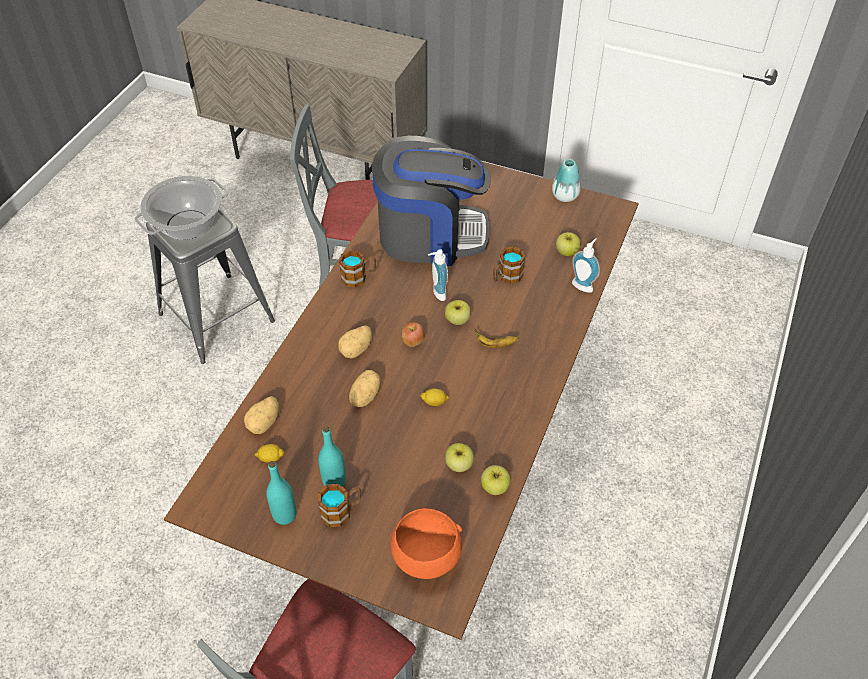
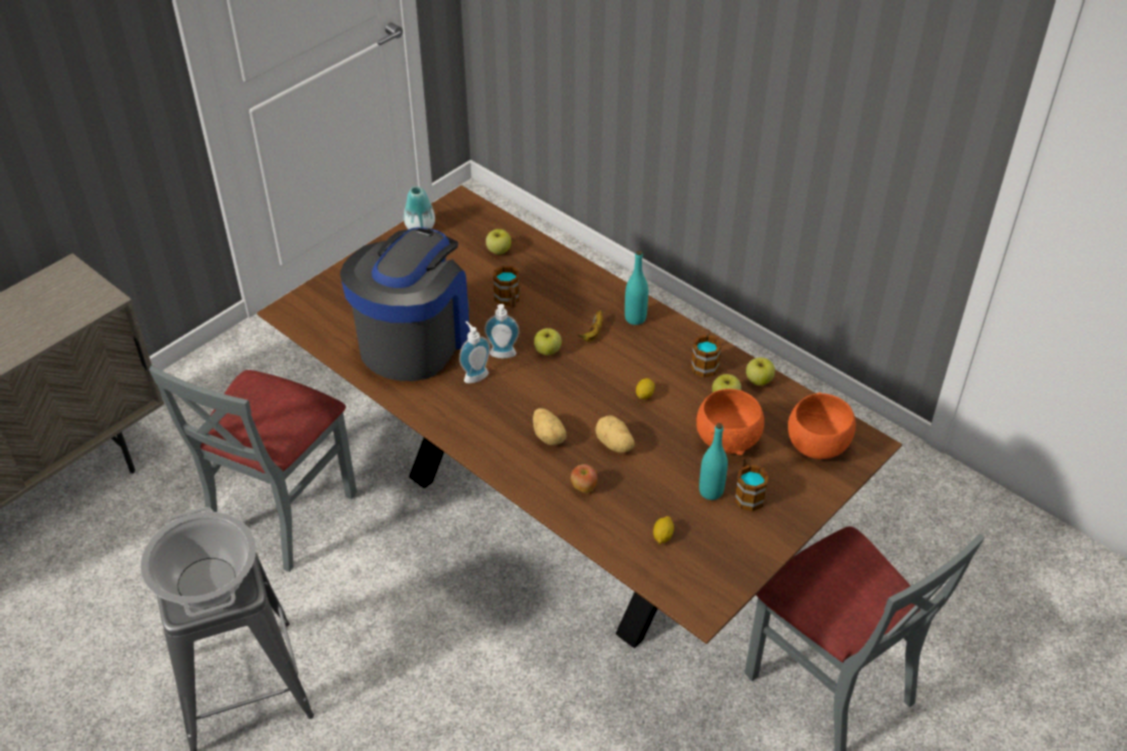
camera: 70 degrees left, 5 degrees down
potato [244,396,279,434] -> none
turquoise bottle [266,461,296,525] -> turquoise bottle moved to [625,250,648,325]
mug [339,250,376,288] -> mug moved to [690,329,722,378]
apple [402,322,424,347] -> apple moved to [571,464,598,493]
soap dispenser [572,238,600,293] -> soap dispenser moved to [459,321,490,383]
none -> orange bowl [696,389,764,455]

